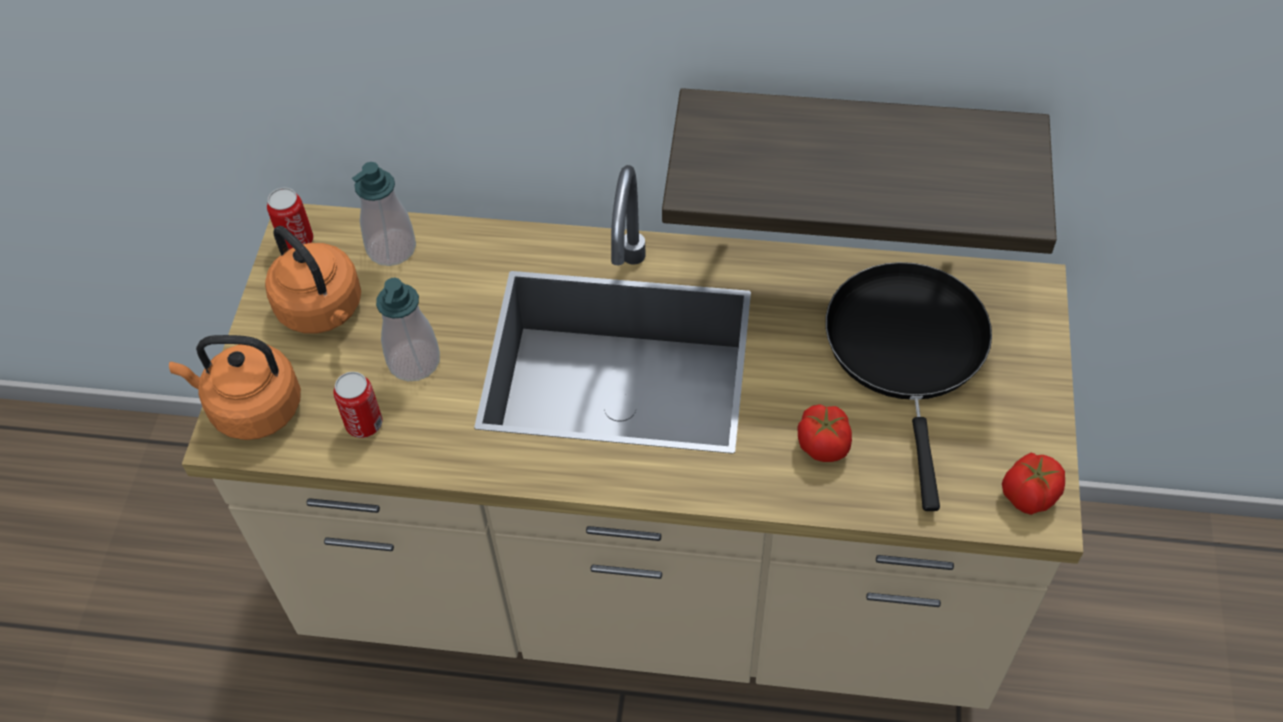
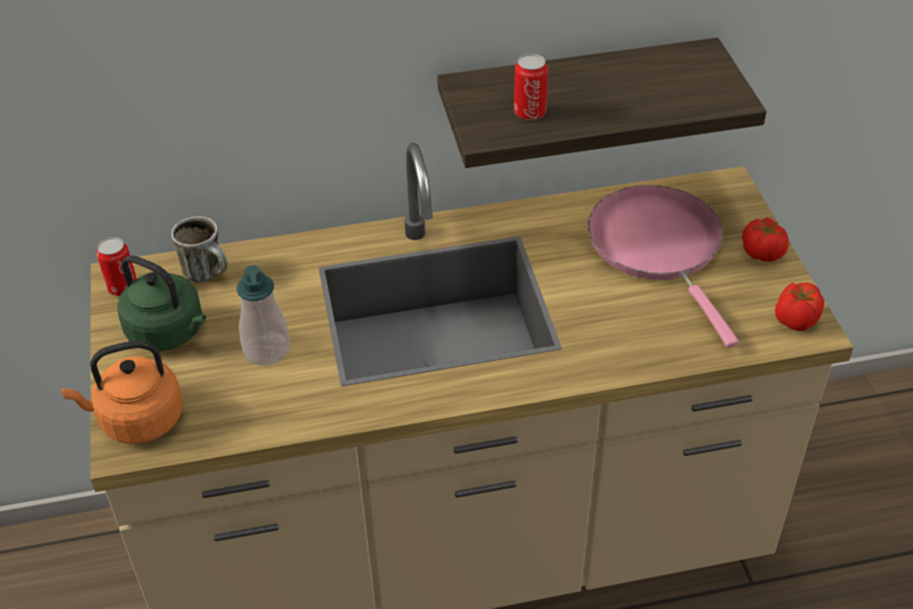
camera: 20 degrees left, 10 degrees down
orange kettle [265,226,361,334] -> green kettle [117,255,206,351]
can [333,372,382,438] -> can moved to [514,54,548,120]
soap dispenser [352,162,416,266] -> mug [171,216,228,282]
tomato [798,404,852,462] -> tomato moved to [742,218,789,262]
black frying pan [825,262,992,511] -> pink frying pan [588,185,739,348]

